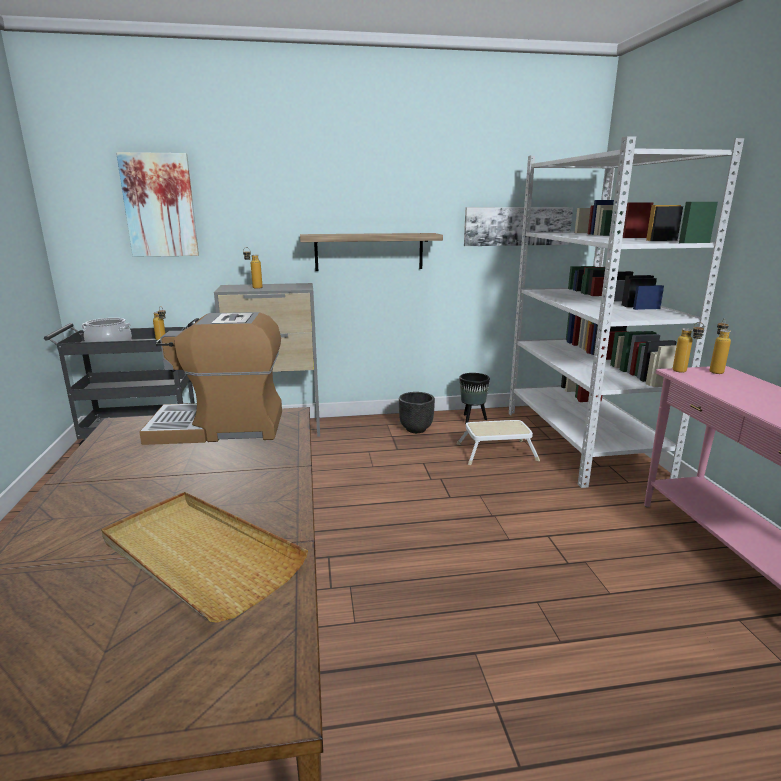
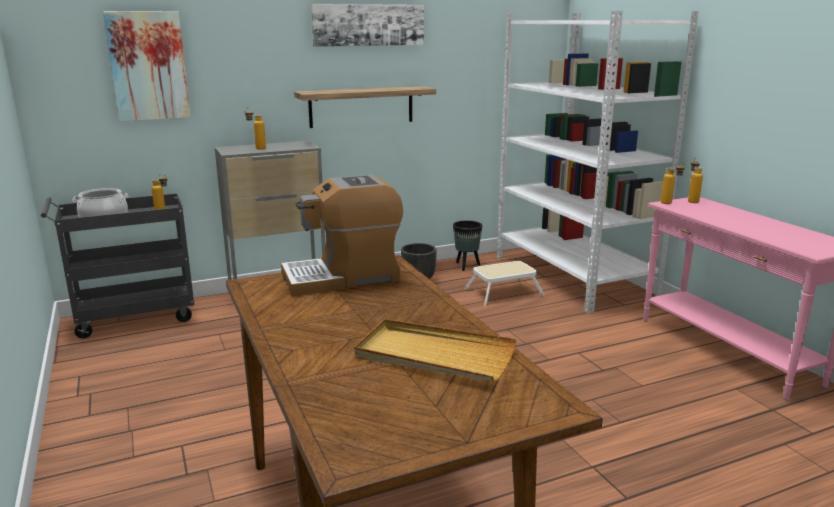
camera: 15 degrees left, 0 degrees up
picture [464,207,573,246] -> picture moved to [311,4,424,47]

